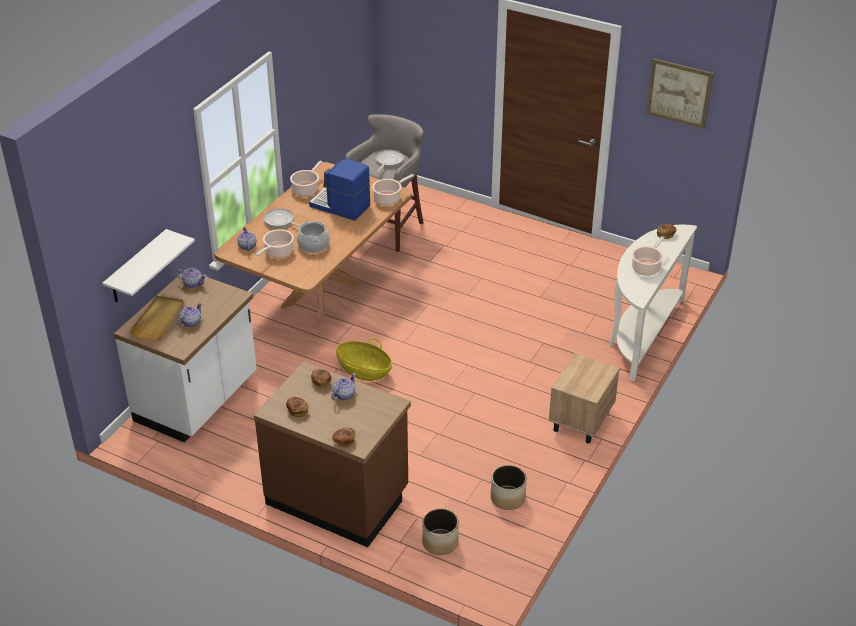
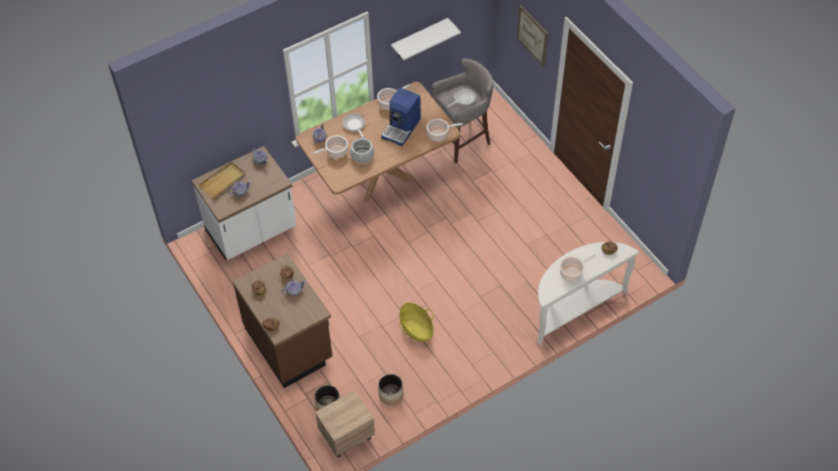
camera: 30 degrees right, 15 degrees up
white shelf [102,229,195,302] -> white shelf moved to [391,18,461,60]
coffee machine [309,158,370,221] -> coffee machine turned 120 degrees counterclockwise [381,88,421,146]
basket [336,338,392,381] -> basket moved to [399,303,434,342]
beige nightstand [549,353,620,444] -> beige nightstand moved to [315,390,375,457]
picture [646,58,713,129] -> picture moved to [517,5,548,67]

